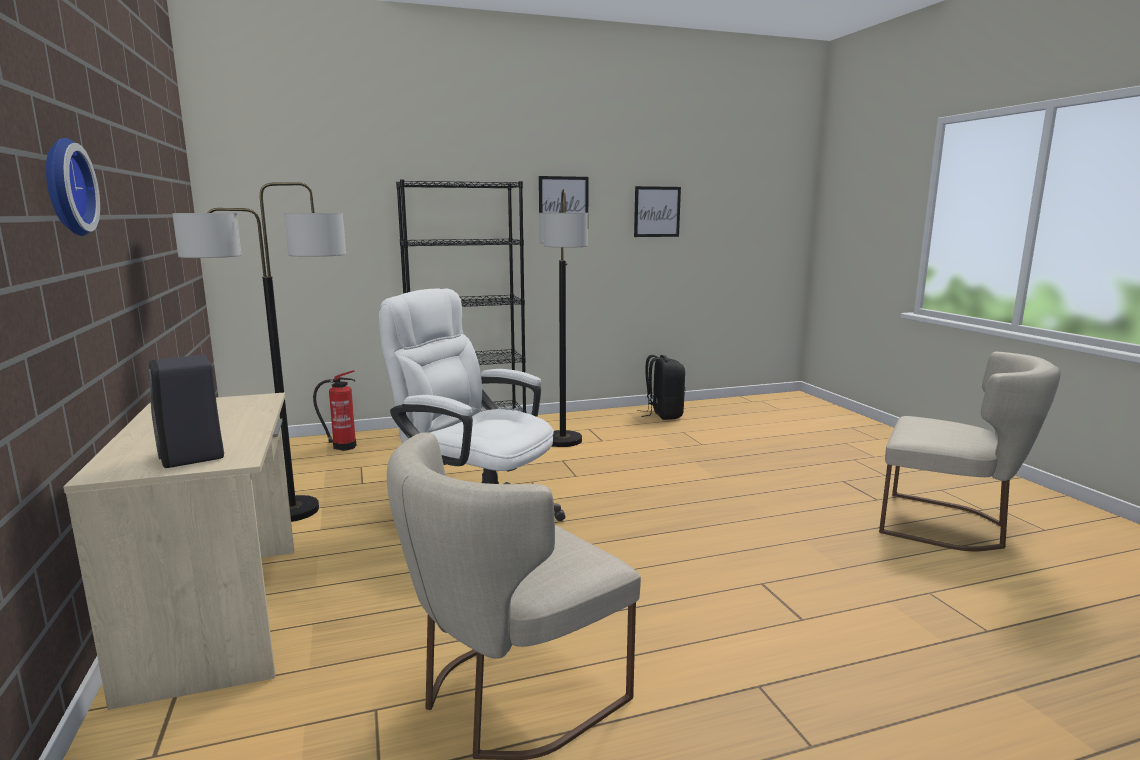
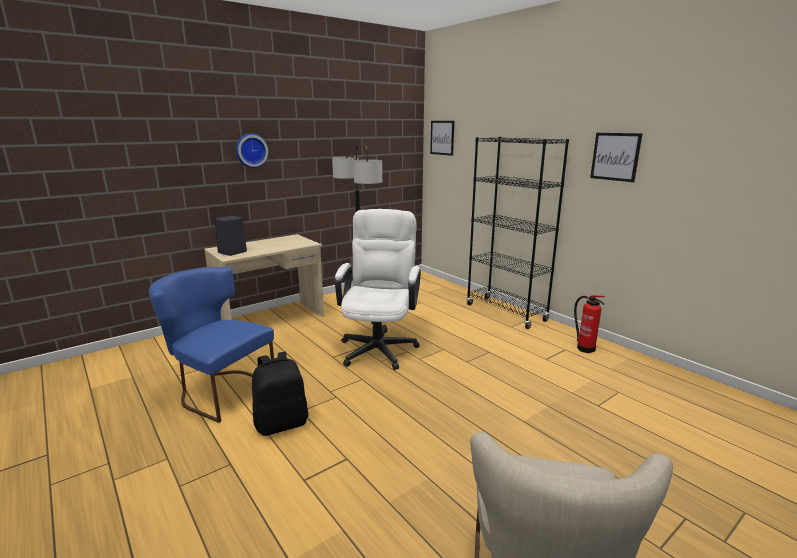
camera: 70 degrees right, 5 degrees up
fire extinguisher [313,370,356,451] -> fire extinguisher moved to [574,295,606,353]
beige chair [387,432,641,760] -> blue chair [149,267,274,423]
floor lamp [539,189,588,447] -> none
picture [634,186,681,237] -> picture moved to [430,121,454,156]
black backpack [638,355,685,420] -> black backpack moved to [252,352,309,436]

